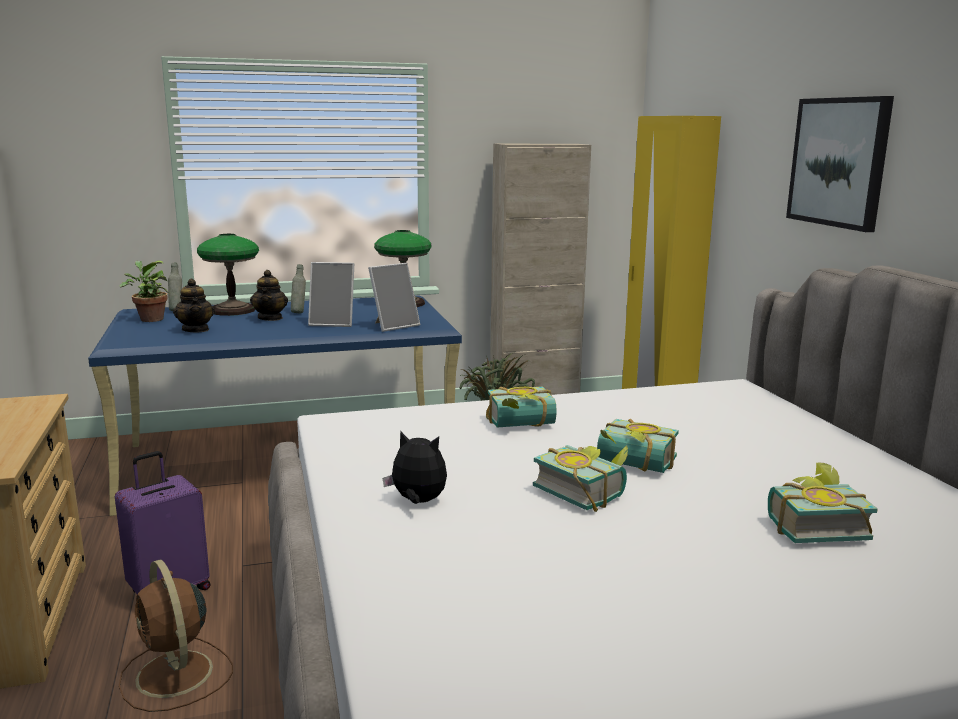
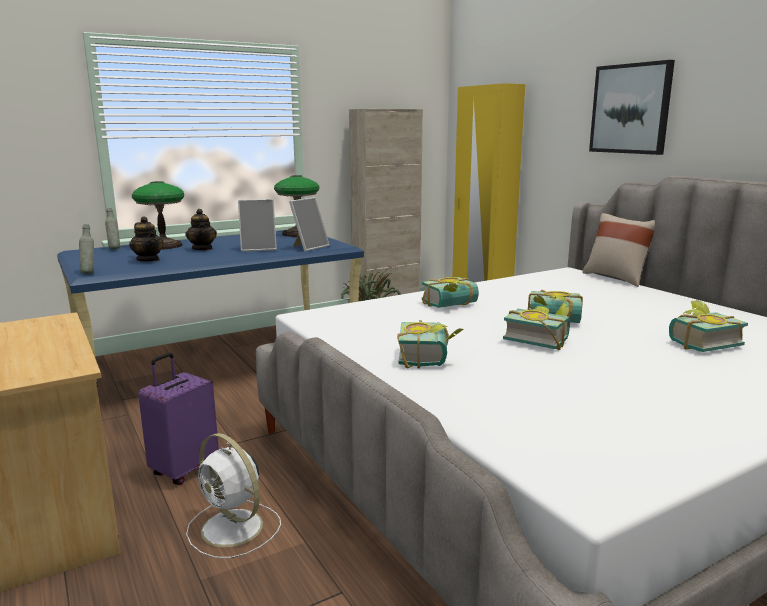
camera: 15 degrees left, 0 degrees up
brown fan [119,560,233,712] -> white fan [186,433,281,558]
potted plant [120,260,169,322] -> none
grey bottle [291,264,306,313] -> grey bottle moved to [79,224,94,274]
plush toy [382,431,447,504] -> book [397,320,464,369]
none -> beige pillow [582,213,655,287]

